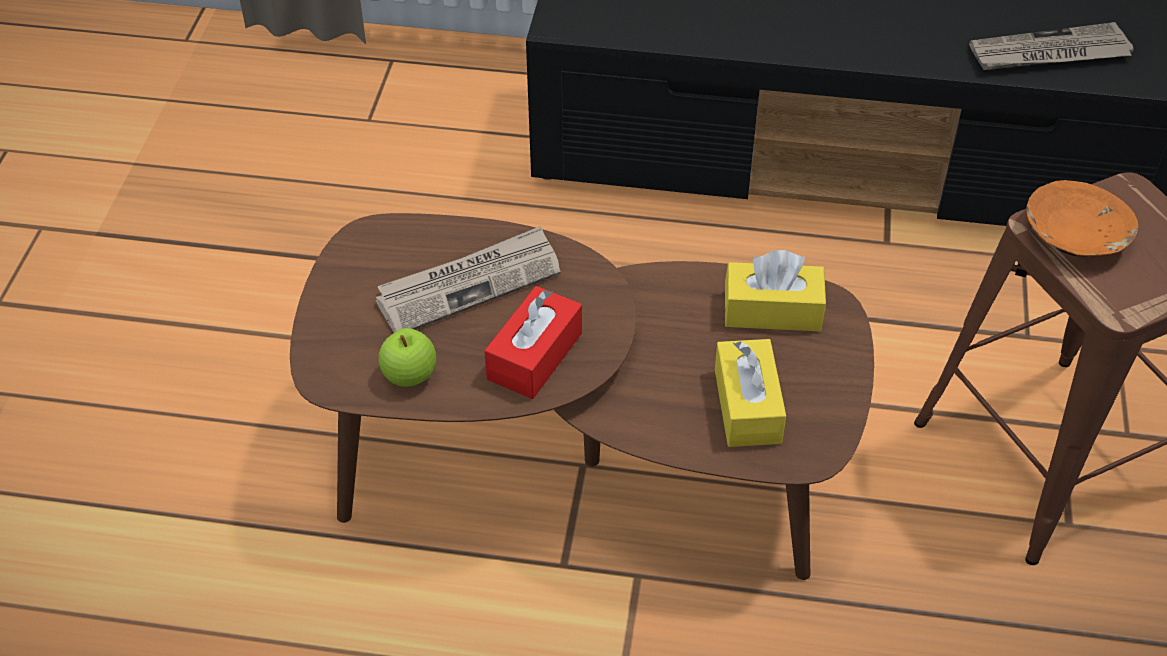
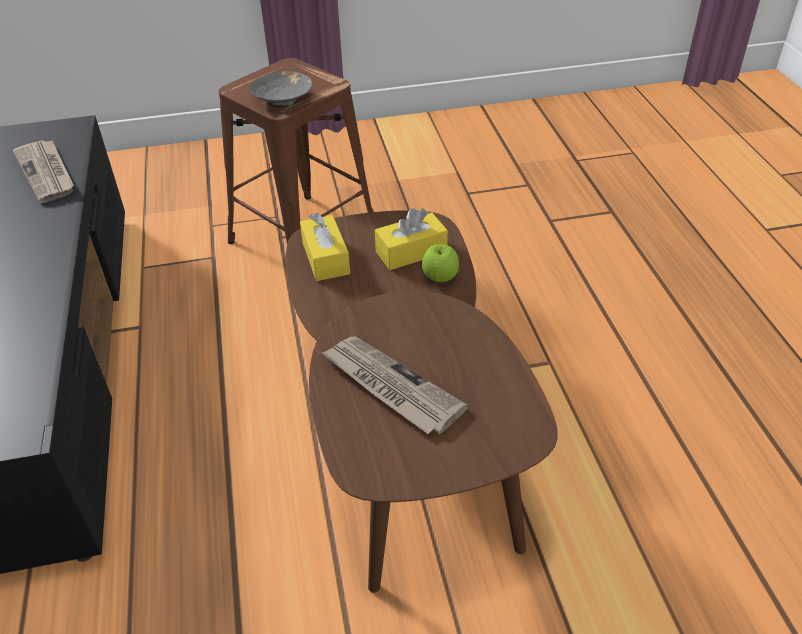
camera: 110 degrees left, 5 degrees down
apple [379,328,436,387] -> apple moved to [422,244,459,282]
red tissue box [484,286,582,399] -> none
orange bowl [1027,180,1138,256] -> grey bowl [249,71,312,108]

